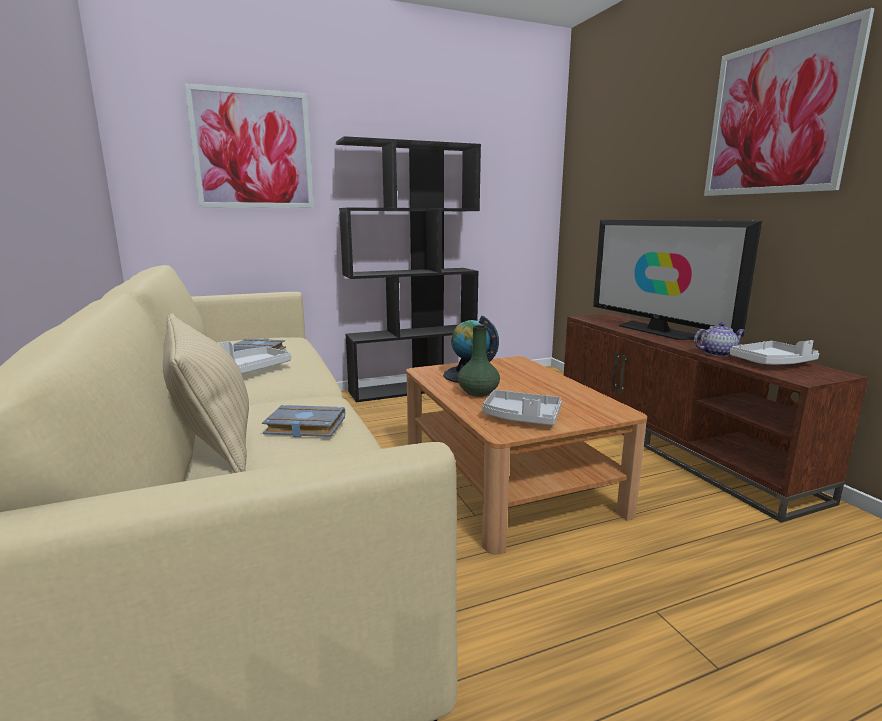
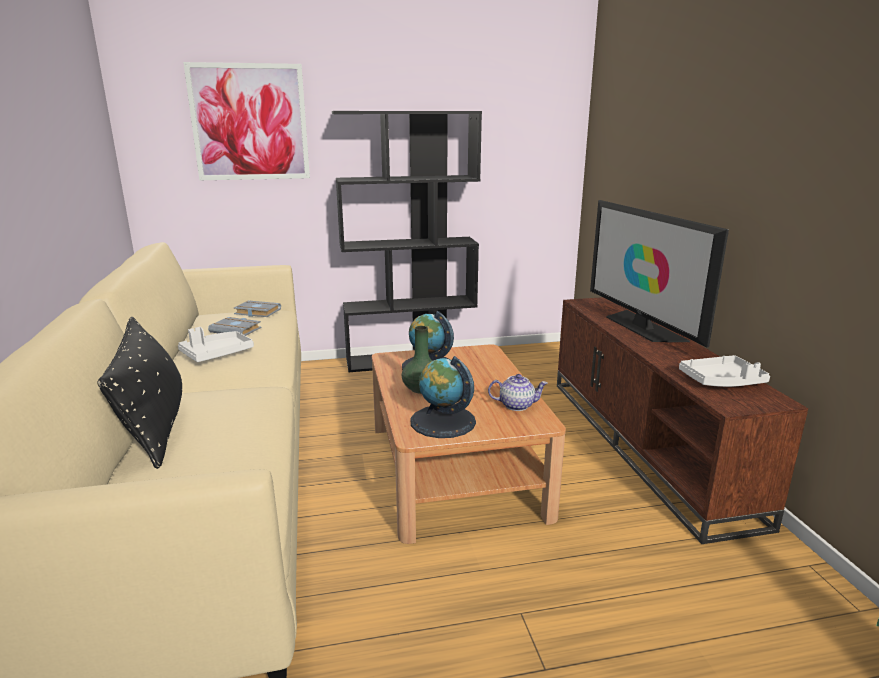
camera: 10 degrees right, 5 degrees up
beige pillow [163,314,249,473] -> black pillow [97,317,182,469]
grey book [262,405,345,437] -> grey book moved to [233,300,281,317]
grey tray [482,390,562,425] -> globe [410,356,476,438]
teapot [694,322,746,357] -> teapot moved to [488,374,548,411]
picture [704,8,874,196] -> none

